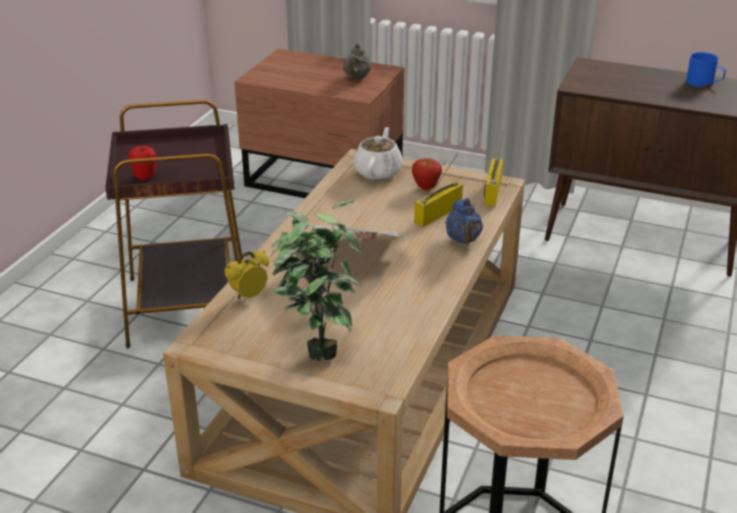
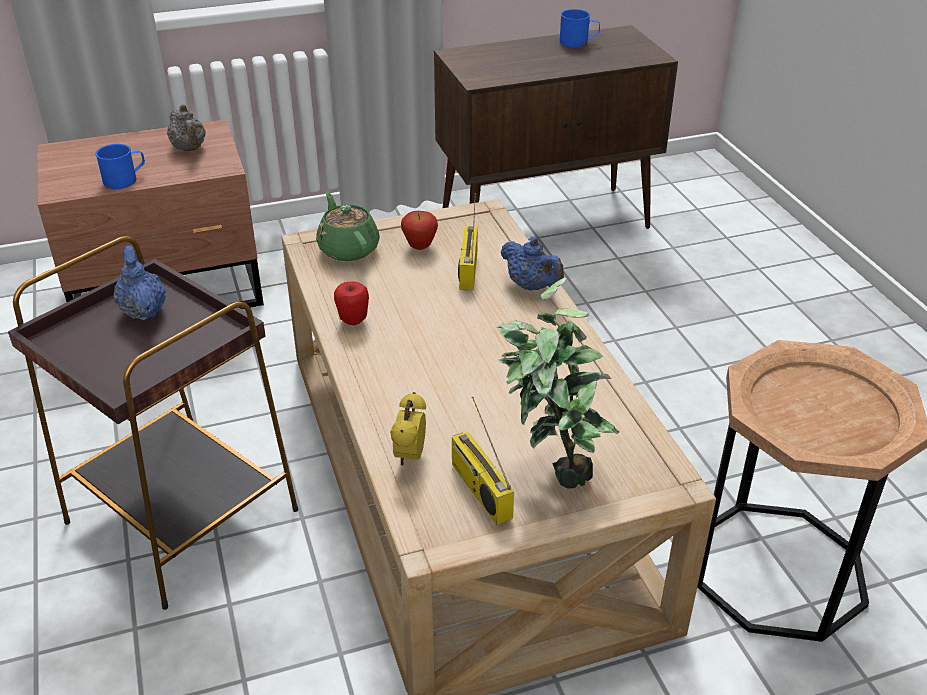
camera: 40 degrees left, 5 degrees up
apple [129,146,156,180] -> apple moved to [334,282,369,325]
newspaper [310,225,411,242] -> none
white teapot [353,127,402,180] -> green teapot [316,192,380,261]
radio [484,131,504,207] -> radio moved to [452,397,514,525]
none -> blue mug [95,144,145,189]
none -> blue teapot [113,245,166,320]

